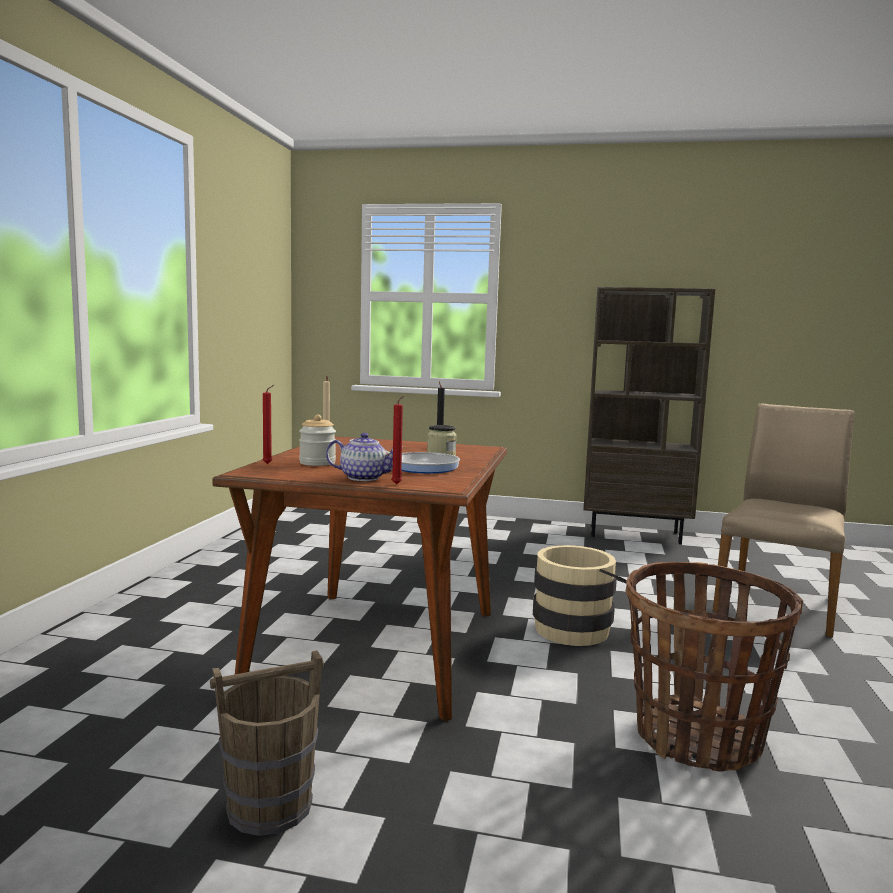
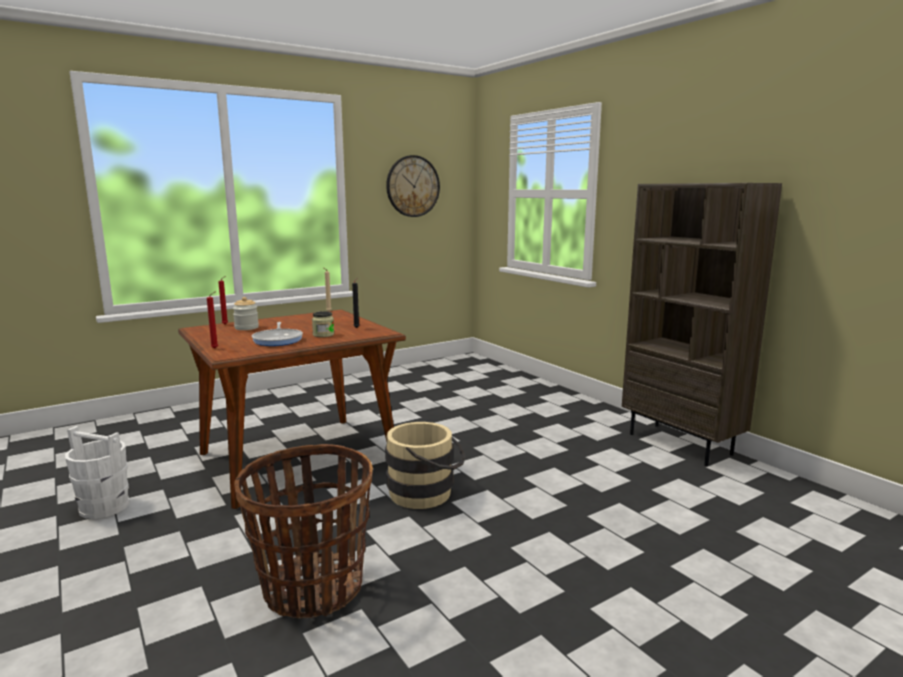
camera: 45 degrees right, 5 degrees up
brown bucket [210,650,324,836] -> white bucket [65,426,129,519]
teapot [326,433,393,481] -> none
beige chair [713,404,854,638] -> none
none -> wall clock [386,155,440,217]

